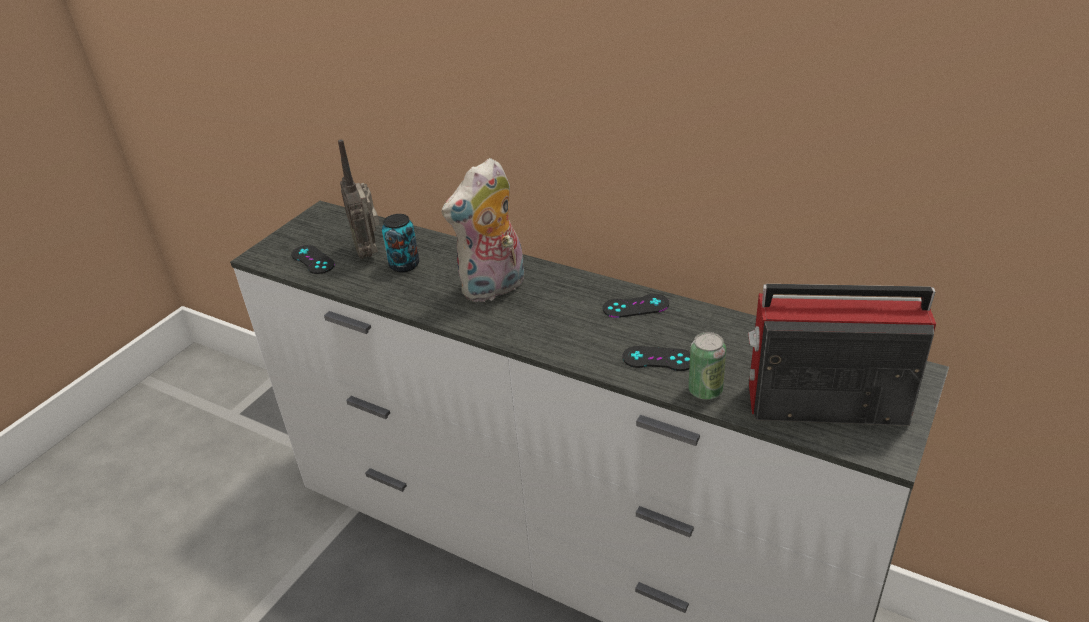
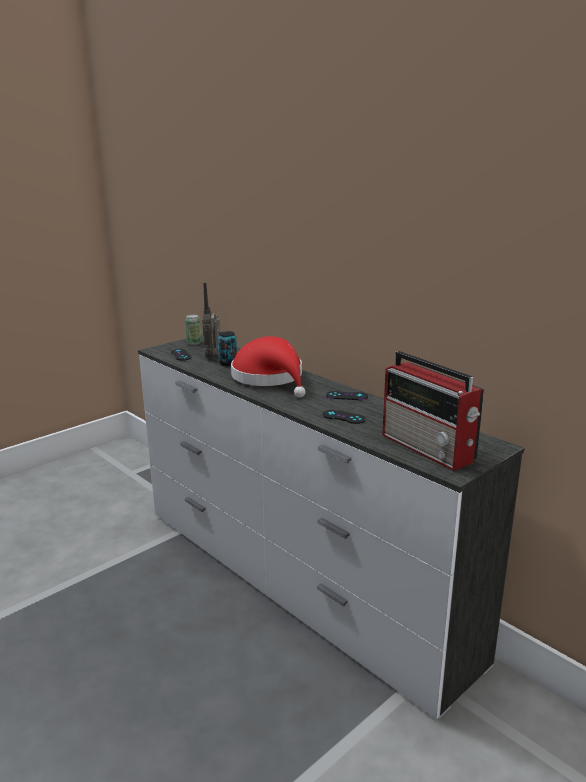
camera: 15 degrees right, 15 degrees down
plush toy [441,158,525,303] -> red hat [231,336,305,398]
can [688,332,726,400] -> can moved to [185,314,202,345]
radio [748,284,936,426] -> radio turned 150 degrees counterclockwise [382,351,484,471]

